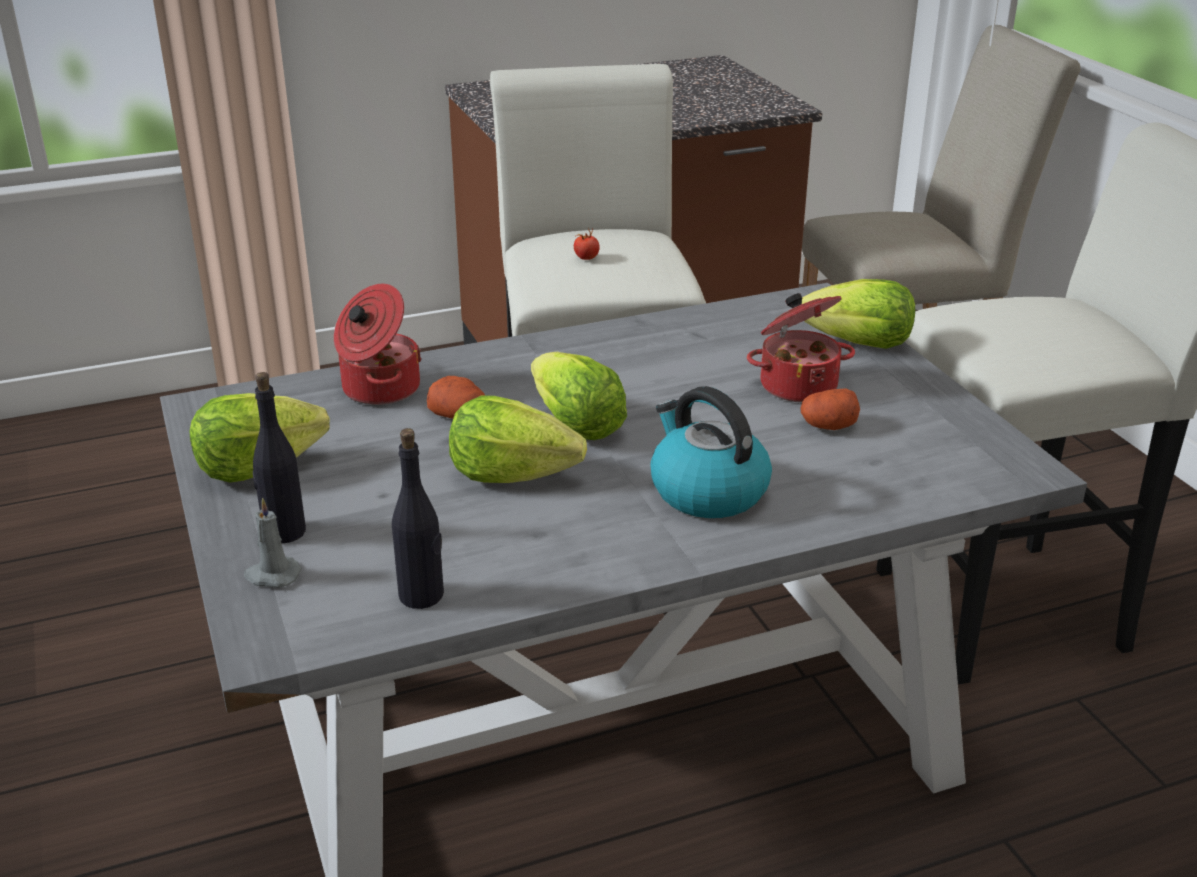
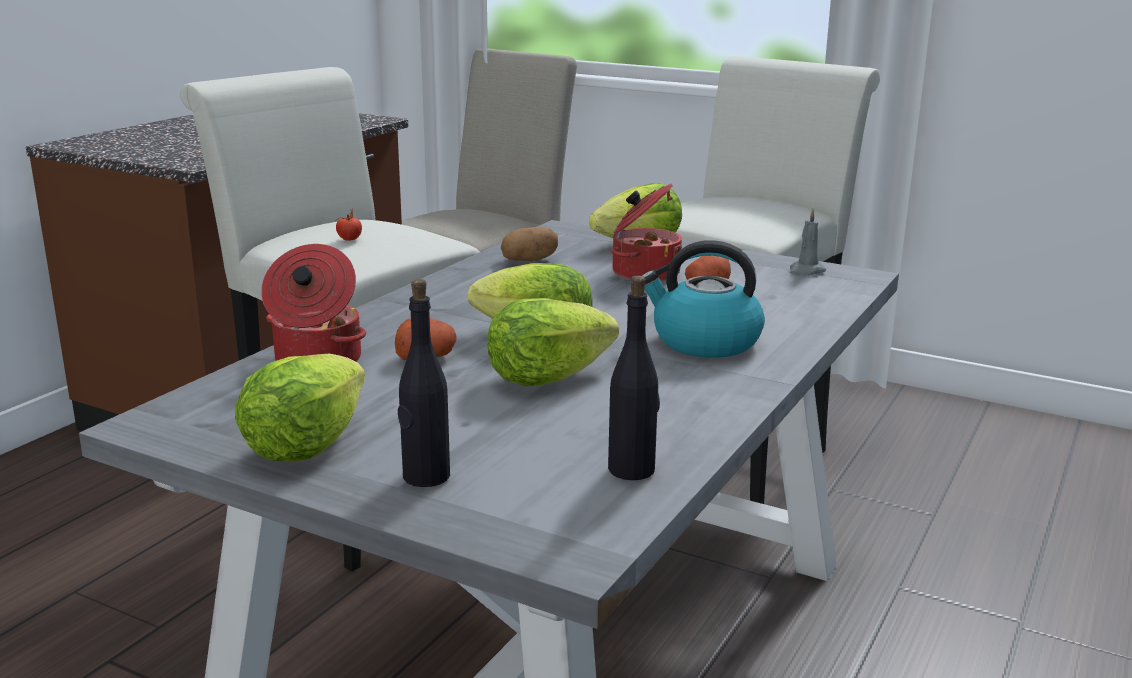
camera: 40 degrees left, 10 degrees down
grey candle [244,497,302,588] -> grey candle moved to [790,208,826,276]
none -> potato [501,227,558,261]

